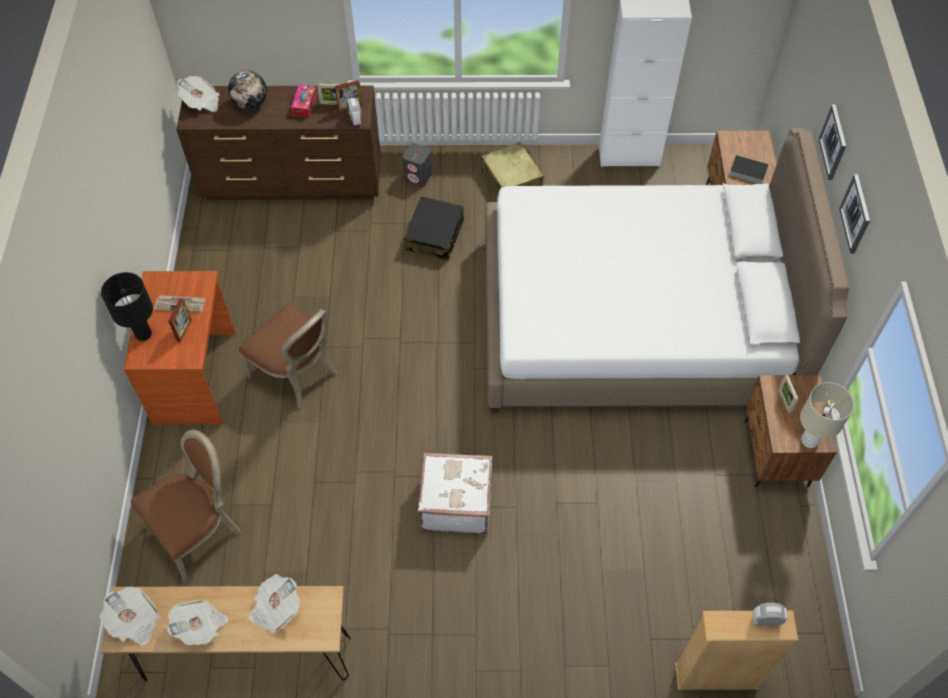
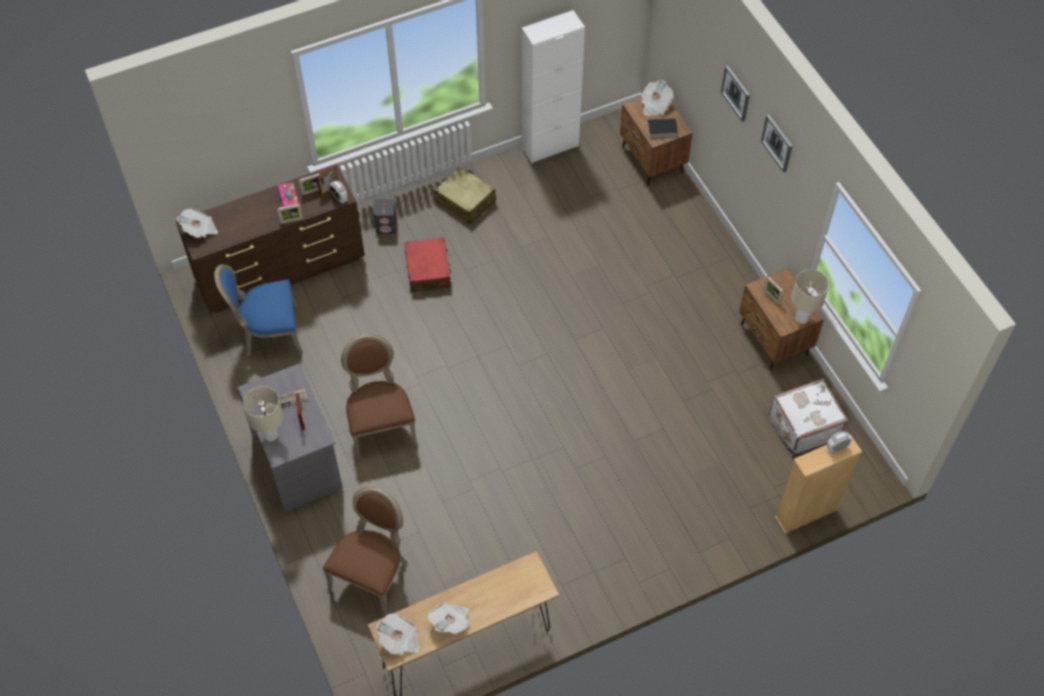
camera: 25 degrees left, 0 degrees up
black table lamp [101,272,153,341] -> beige table lamp [243,386,283,442]
brown desk [123,271,235,425] -> grey desk [237,364,343,512]
globe [228,70,267,109] -> none
brown chair [239,303,338,408] -> brown chair turned 120 degrees counterclockwise [341,334,417,460]
newspaper [249,574,300,634] -> newspaper moved to [641,80,674,116]
black suitcase [404,196,464,261] -> red suitcase [404,238,451,292]
white suitcase [418,452,493,534] -> white suitcase moved to [769,378,848,456]
white bed [485,128,849,412] -> none
none -> blue chair [214,264,303,357]
none -> picture frame [277,204,303,224]

